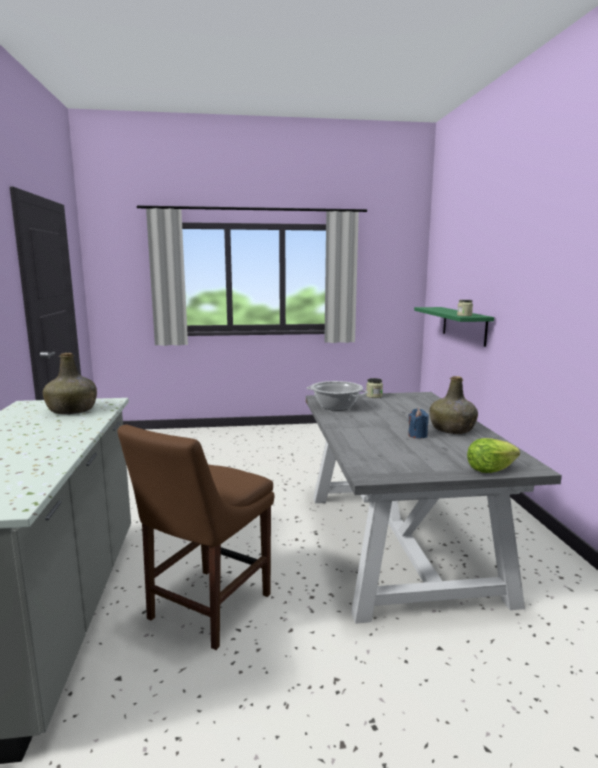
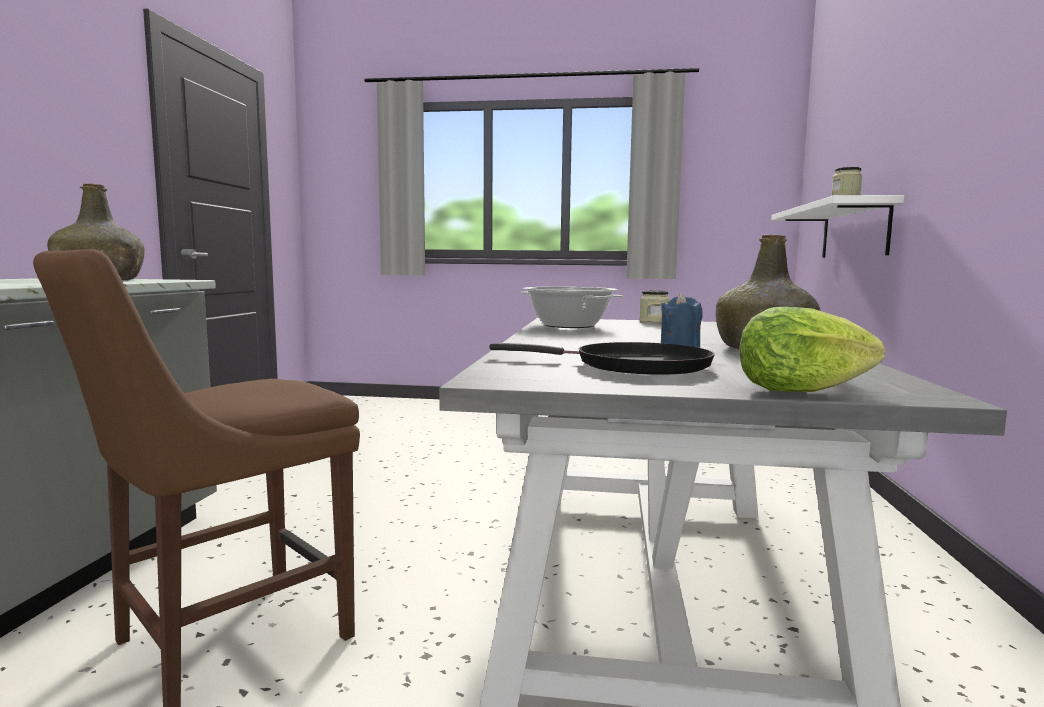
camera: 15 degrees right, 5 degrees down
green shelf [414,307,494,347] -> white shelf [771,195,904,258]
none -> black frying pan [489,342,715,375]

